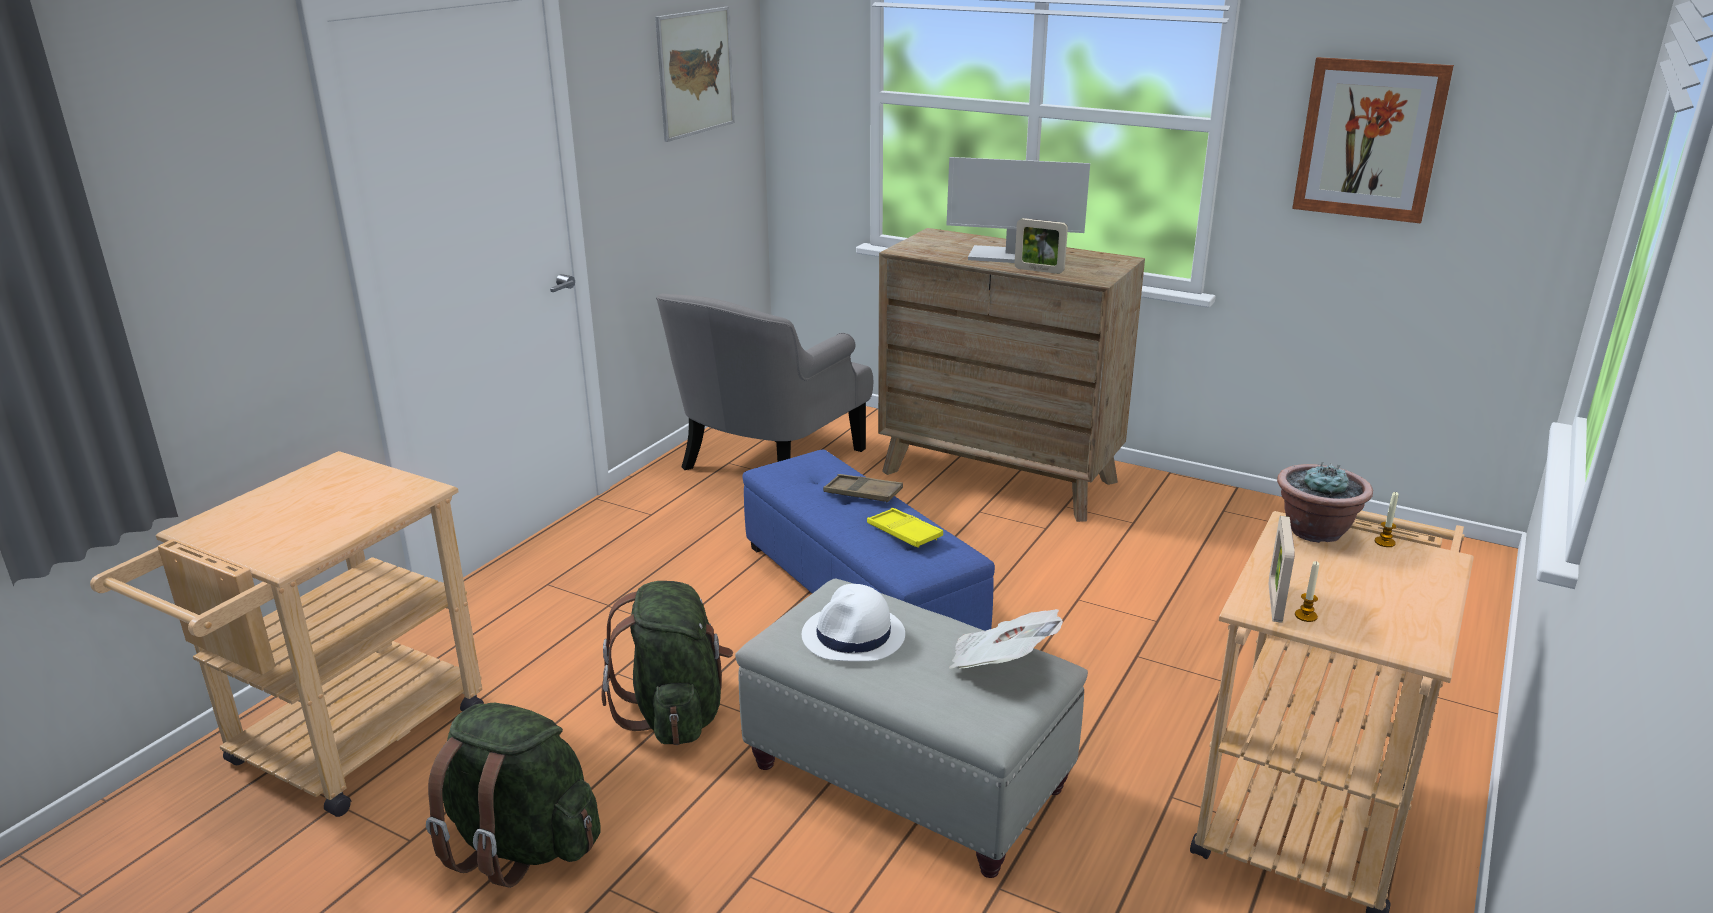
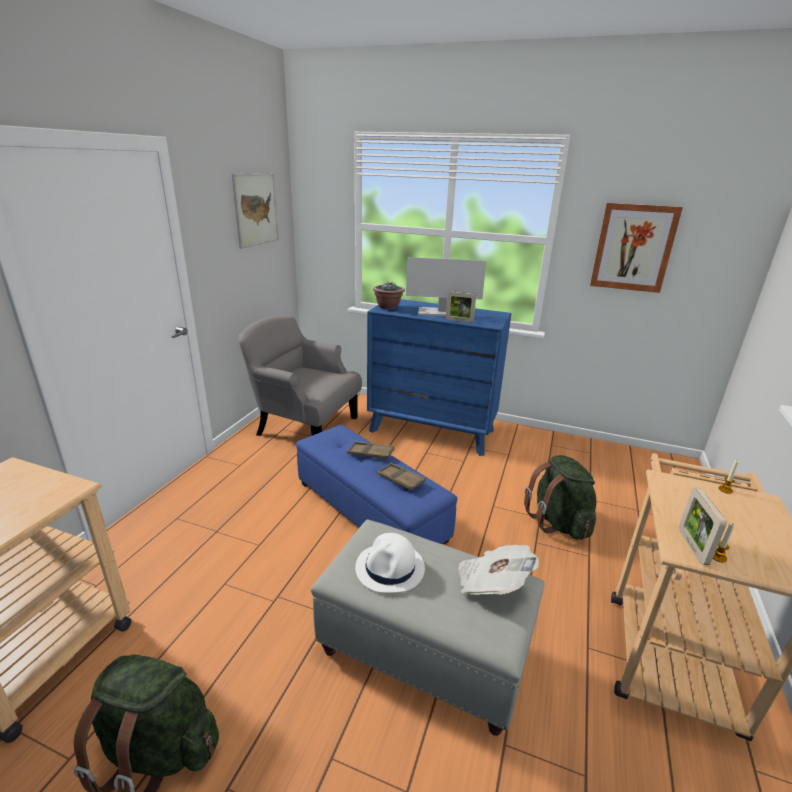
camera: 10 degrees left, 0 degrees up
green backpack [602,581,733,745] -> green backpack moved to [524,455,596,540]
grey armchair [656,294,873,470] -> grey armchair turned 90 degrees clockwise [238,316,362,436]
yellow tray [867,508,943,548] -> brown tray [377,463,426,490]
brown dresser [878,228,1145,522] -> blue dresser [367,299,512,456]
potted plant [1277,462,1373,543] -> potted plant moved to [373,282,405,310]

